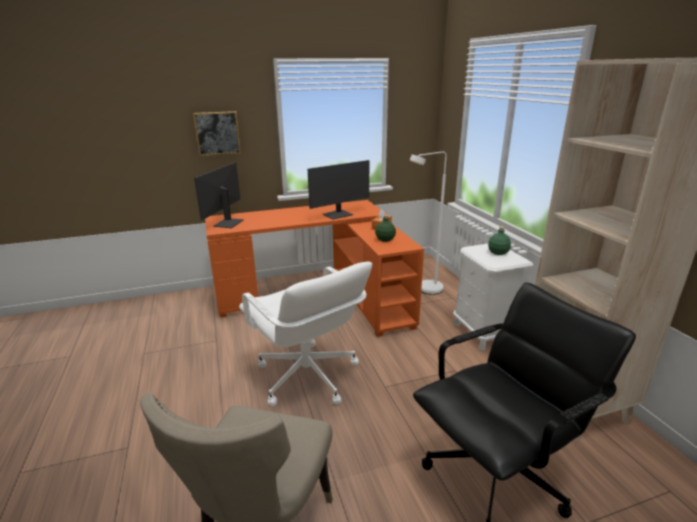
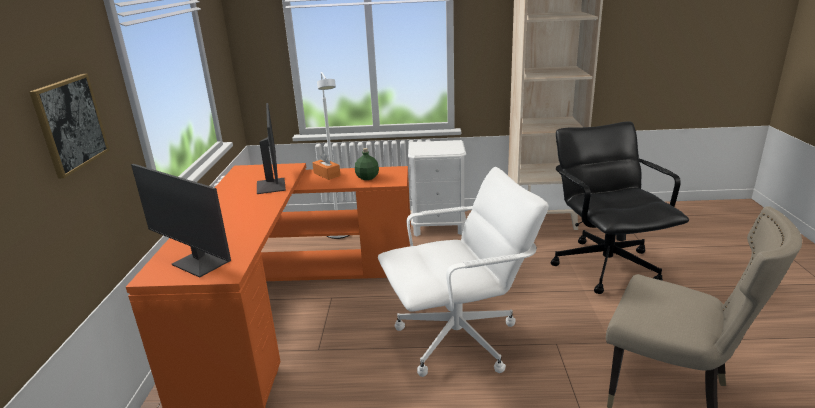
camera: 70 degrees left, 0 degrees up
green bottle [488,226,511,255] -> none

